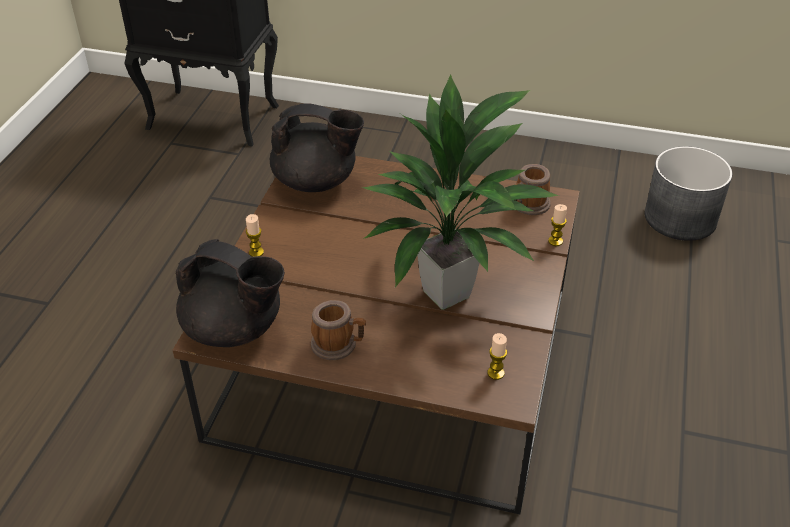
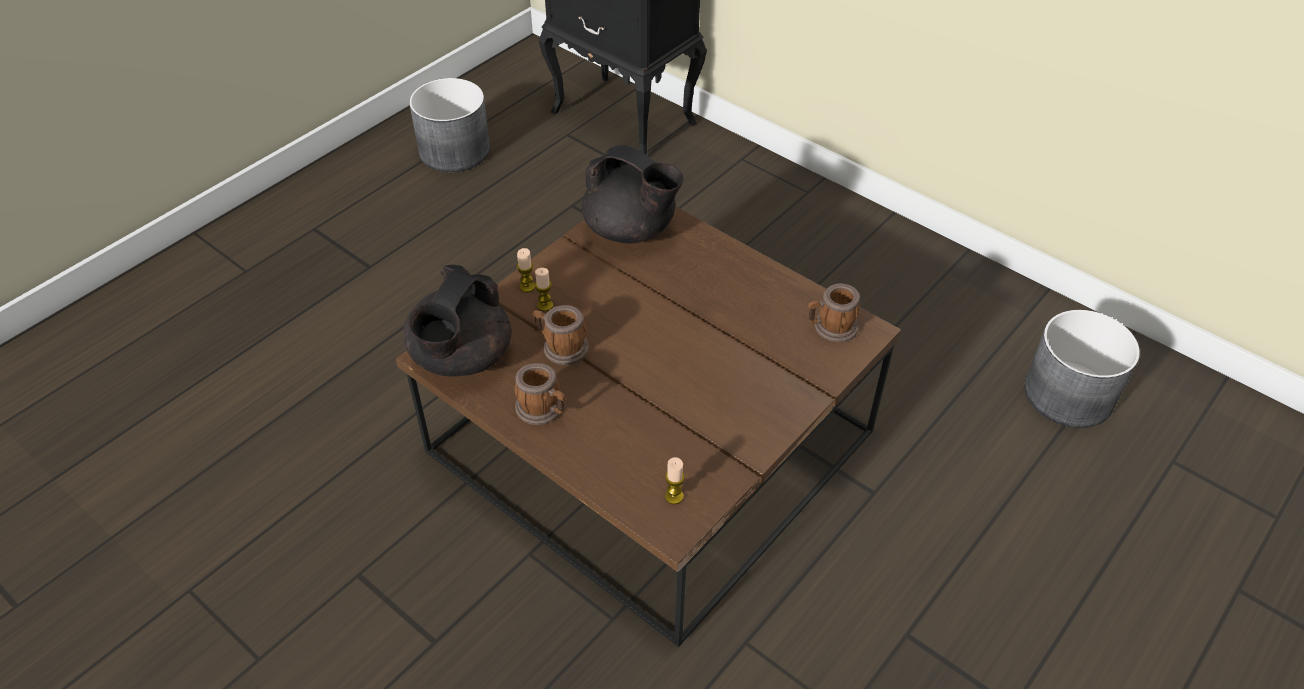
camera: 25 degrees right, 5 degrees up
black teapot [176,239,285,347] -> black teapot turned 60 degrees clockwise [403,265,511,377]
potted plant [362,74,559,310] -> none
candle [548,204,567,246] -> candle moved to [535,268,553,311]
none -> grey planter [409,78,490,172]
none -> mug [533,305,589,365]

